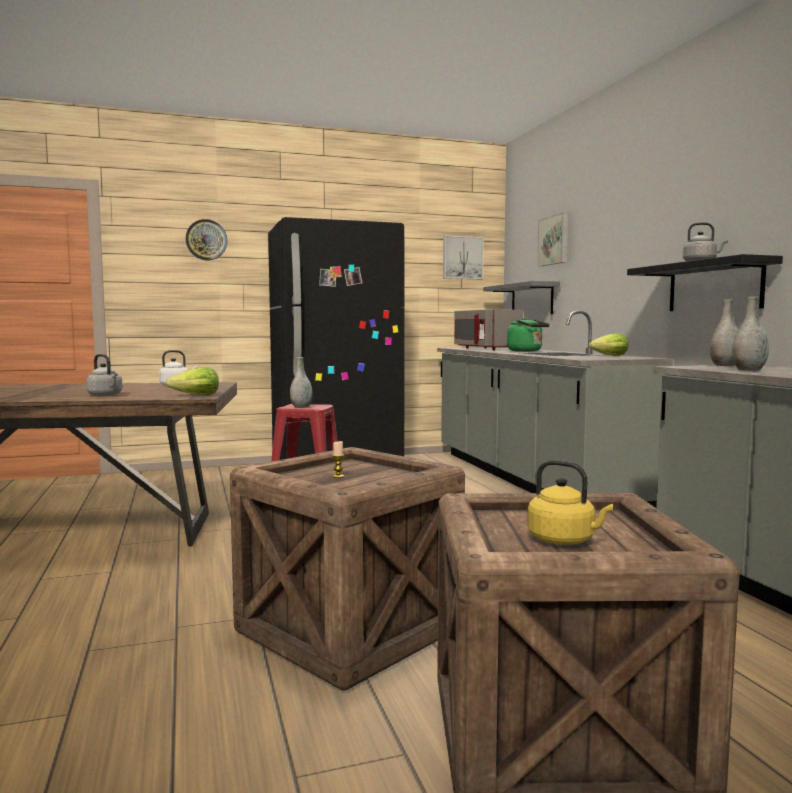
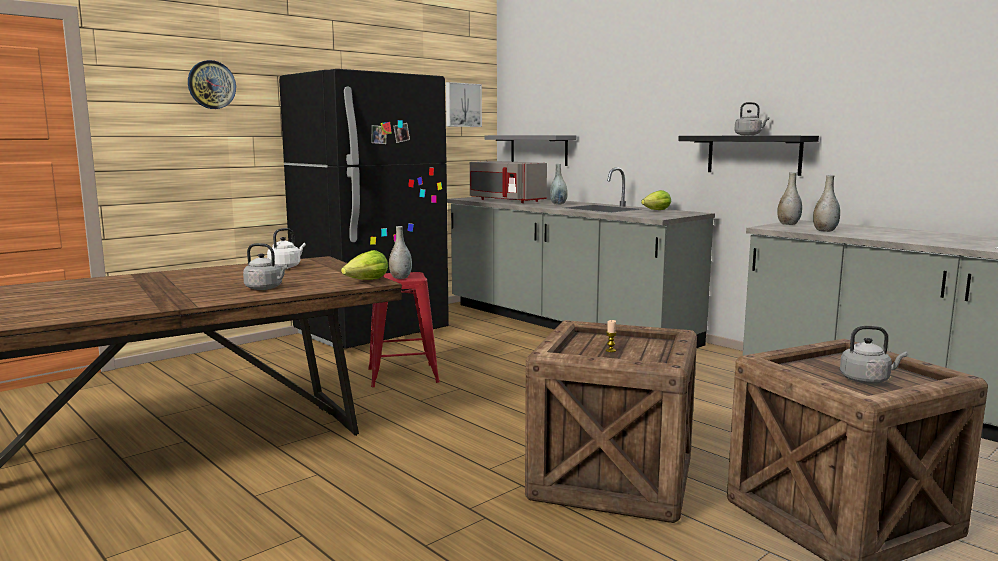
camera: 25 degrees left, 5 degrees up
green kettle [507,317,549,352] -> grey vase [550,164,568,204]
yellow kettle [528,460,613,545] -> grey kettle [840,326,907,384]
picture [537,213,569,266] -> none

